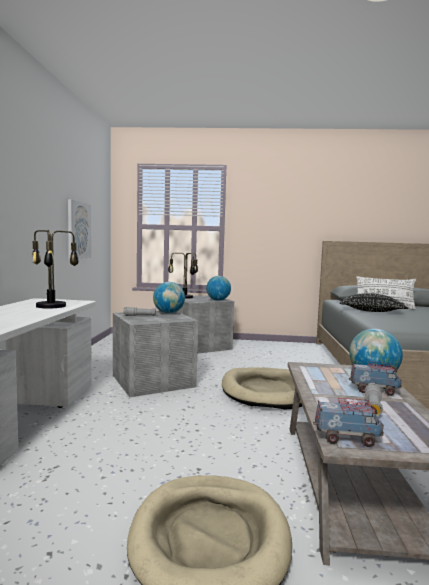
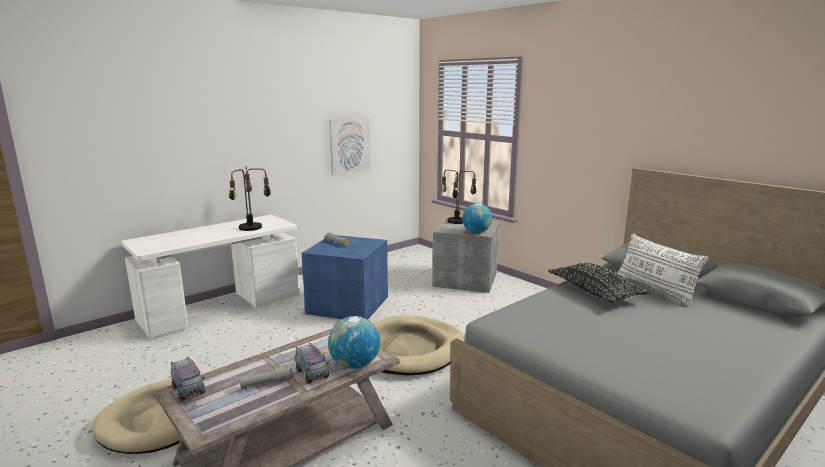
camera: 45 degrees right, 10 degrees up
grey storage box [113,311,198,397] -> blue storage box [302,235,388,320]
globe [153,282,185,313] -> none

